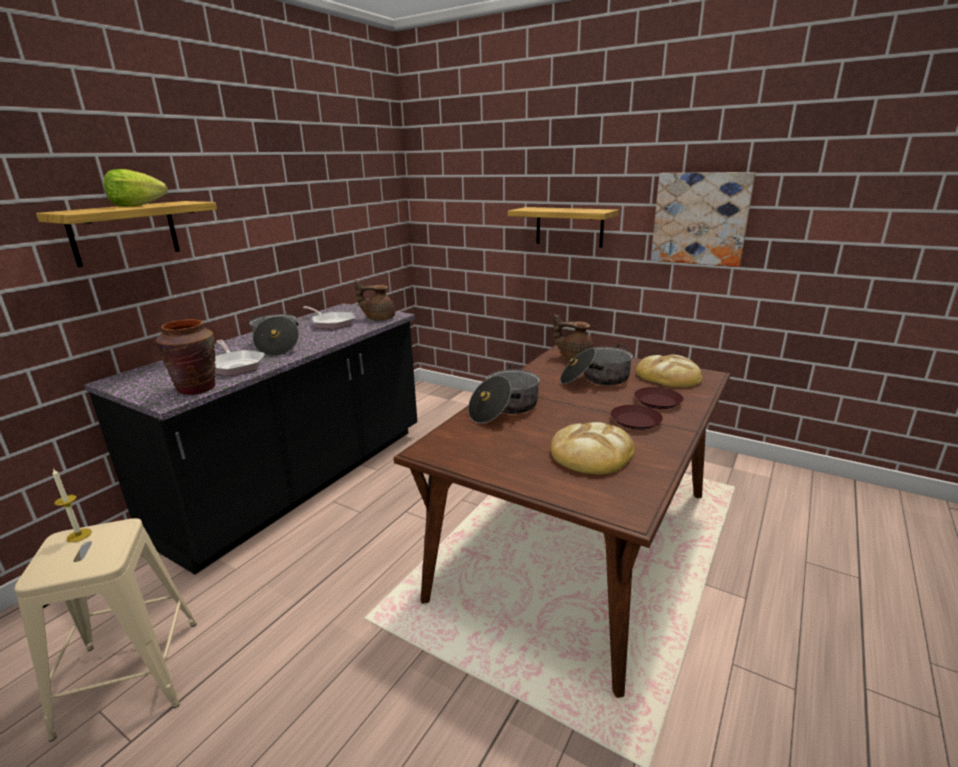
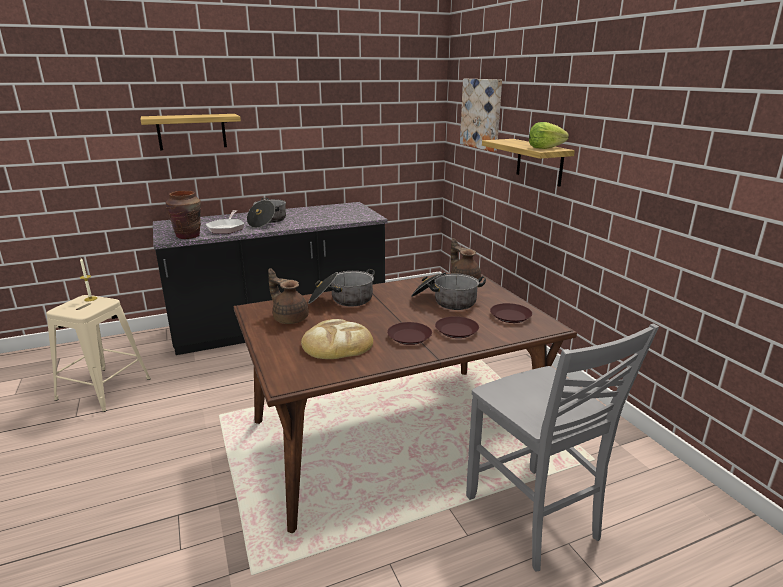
camera: 35 degrees right, 0 degrees up
lettuce [104,169,167,207] -> lettuce moved to [529,122,569,149]
frying pan [303,306,355,329] -> none
brown teapot [355,280,395,321] -> brown teapot moved to [268,268,309,324]
bread [636,354,702,388] -> brown plate [490,303,532,323]
picture [651,172,755,267] -> picture moved to [460,79,502,152]
none -> grey chair [466,323,659,572]

